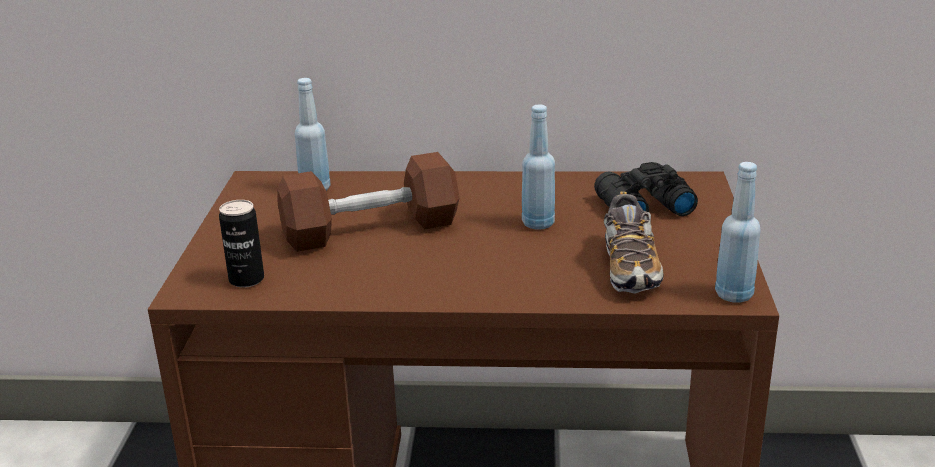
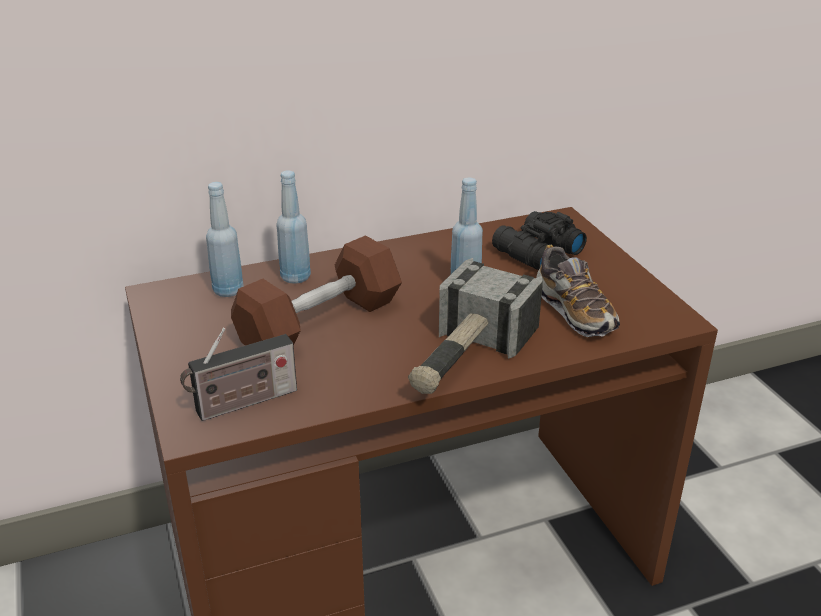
camera: 25 degrees left, 5 degrees up
can [219,200,264,288] -> radio [180,327,297,421]
blue bottle [715,162,761,303] -> blue bottle moved to [276,171,311,284]
none -> hammer [408,258,543,394]

